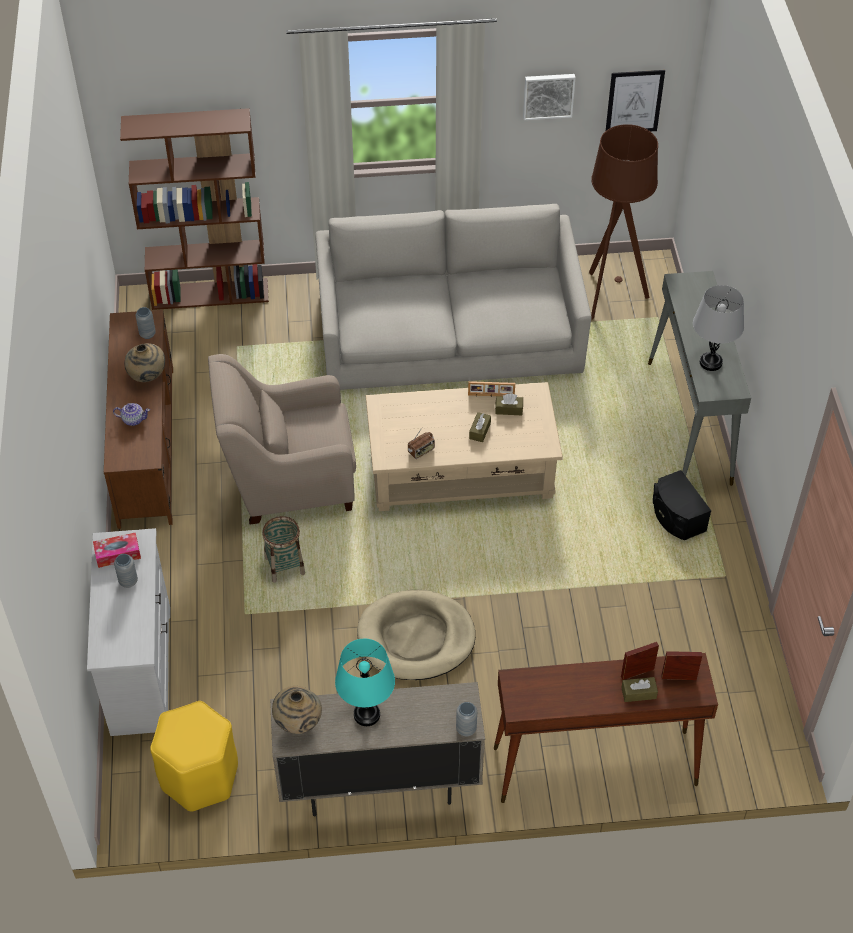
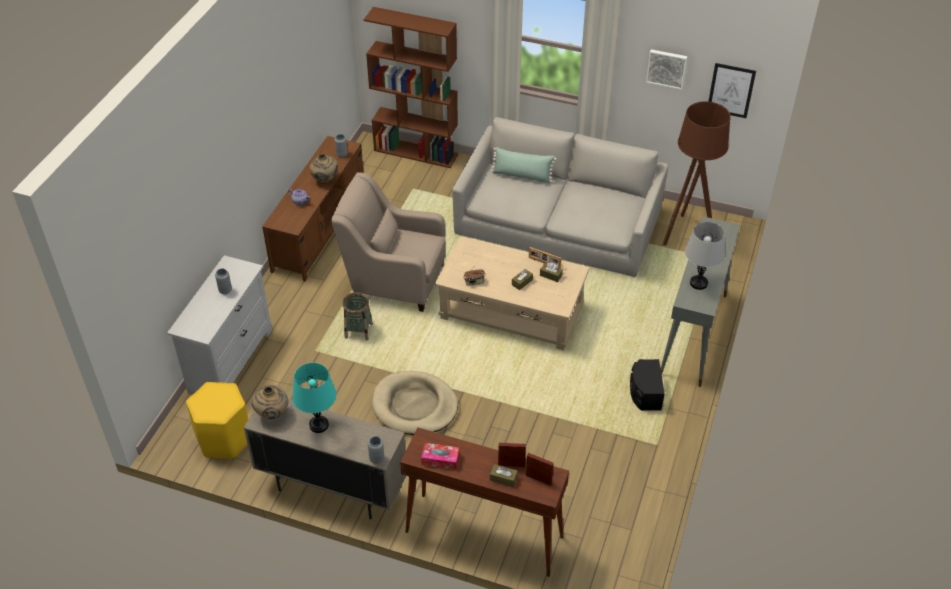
camera: 25 degrees right, 5 degrees down
tissue box [93,532,141,568] -> tissue box moved to [421,443,459,470]
none -> green pillow [491,147,556,183]

